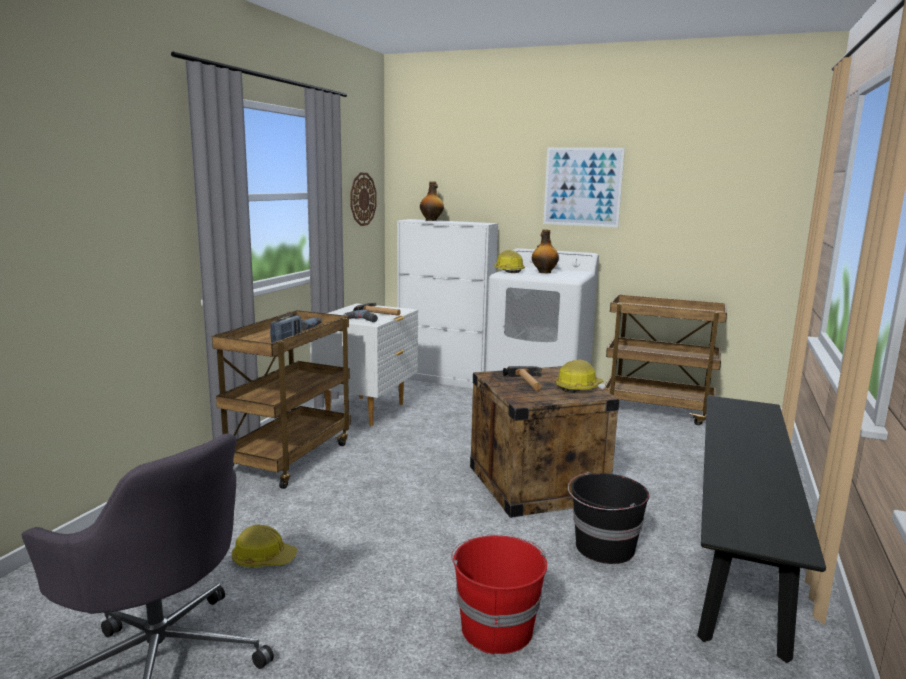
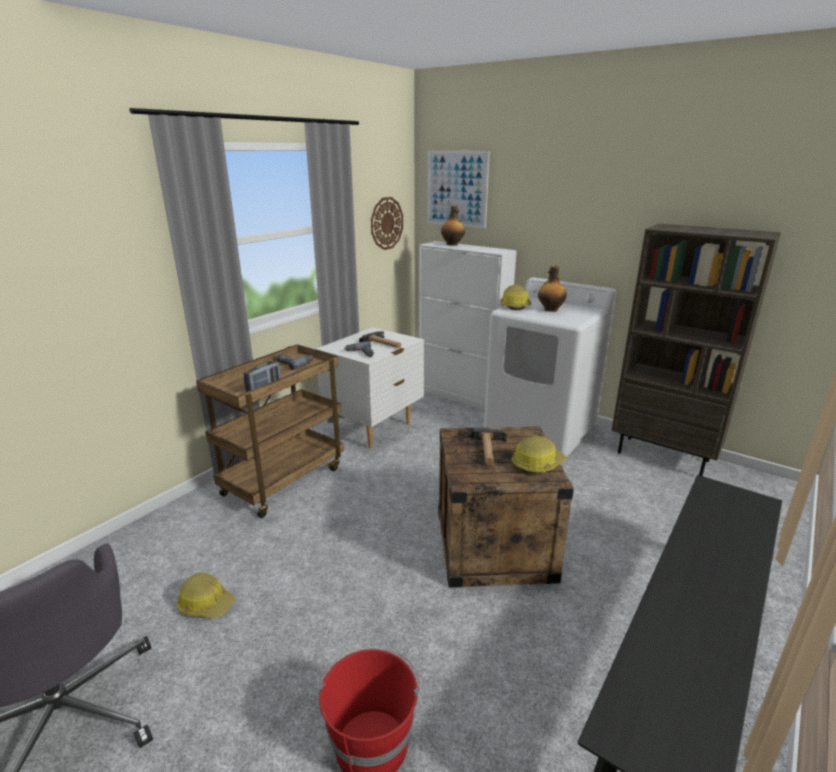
camera: 15 degrees right, 10 degrees up
picture [543,147,625,227] -> picture moved to [427,151,490,228]
black bucket [568,472,649,564] -> none
brown cart [603,294,727,425] -> brown bookcase [611,224,781,476]

